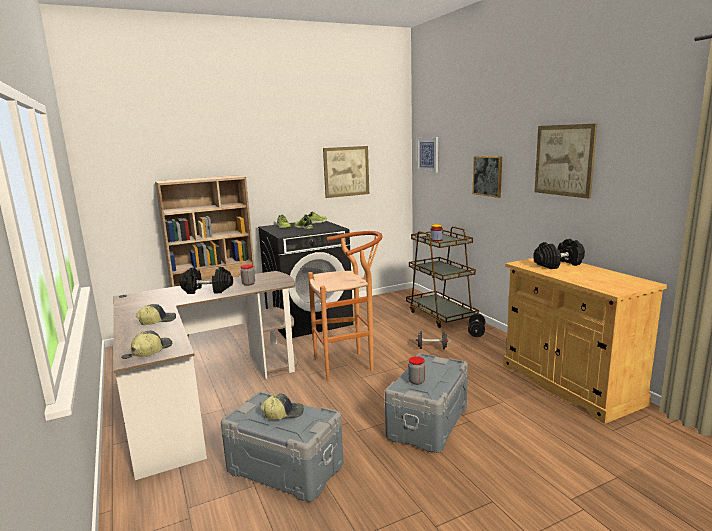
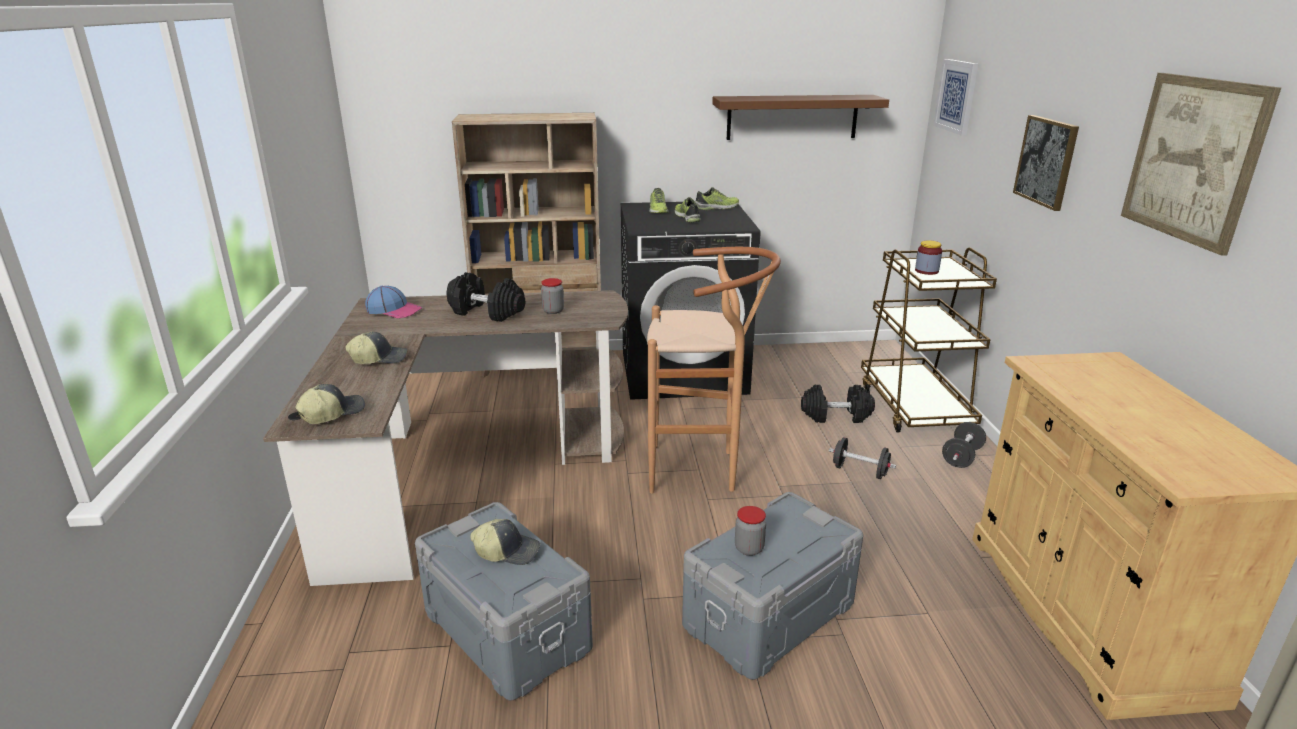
camera: 20 degrees right, 10 degrees up
picture [323,146,369,198] -> brown shelf [712,95,889,140]
black dumbbell [533,239,585,269] -> black dumbbell moved to [801,385,875,423]
none -> cap [365,286,422,319]

